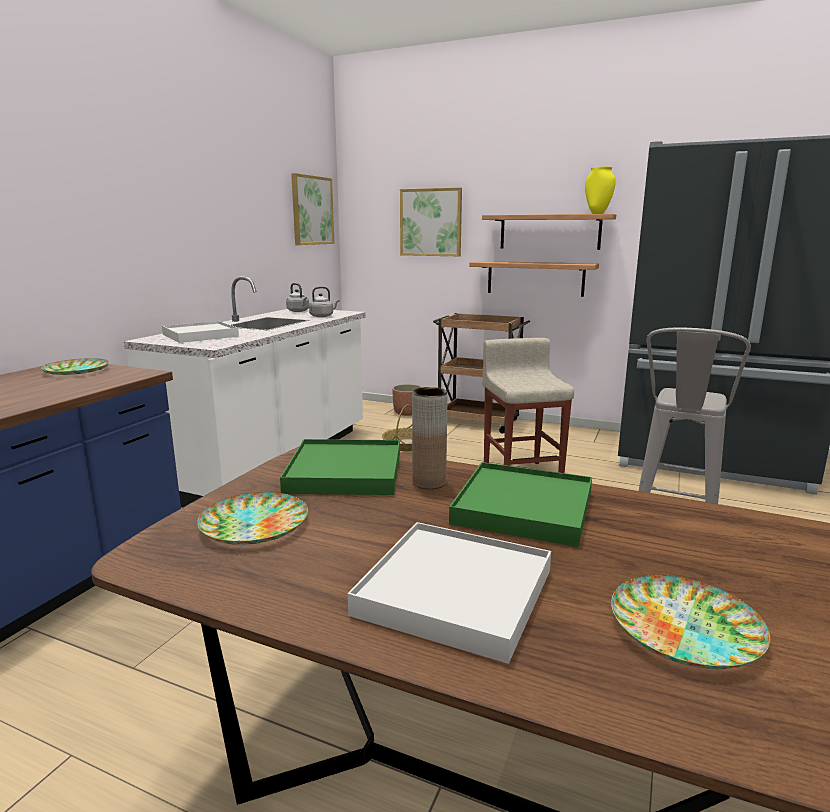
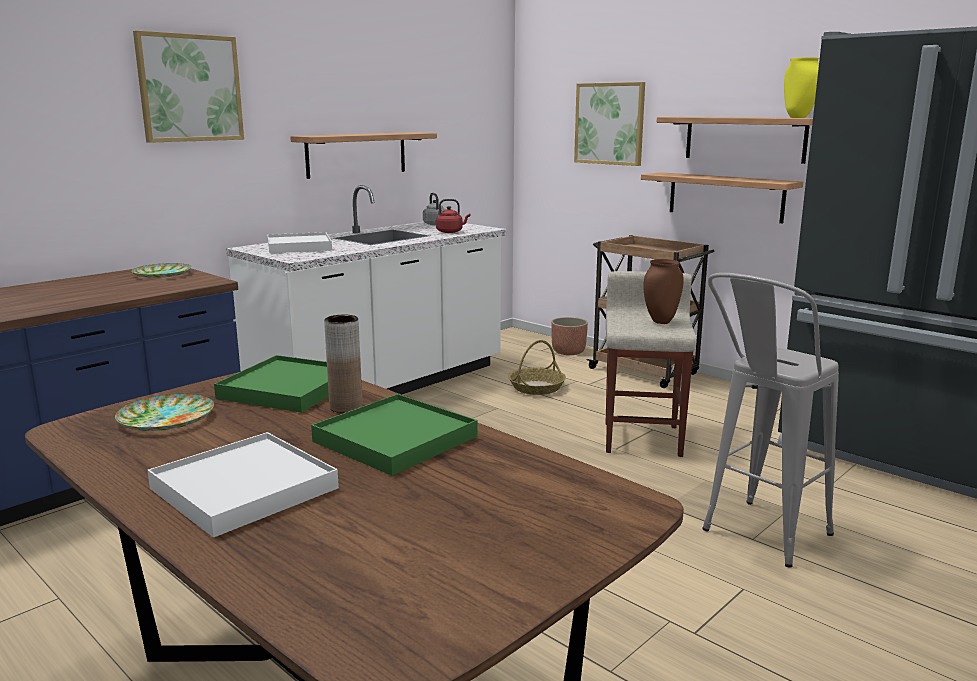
camera: 20 degrees right, 0 degrees up
picture [291,173,334,245] -> picture moved to [133,30,244,143]
grey kettle [309,287,340,317] -> red kettle [436,199,471,233]
plate [611,575,770,669] -> none
none -> shelf [290,132,437,179]
none -> brown vase [643,259,684,324]

